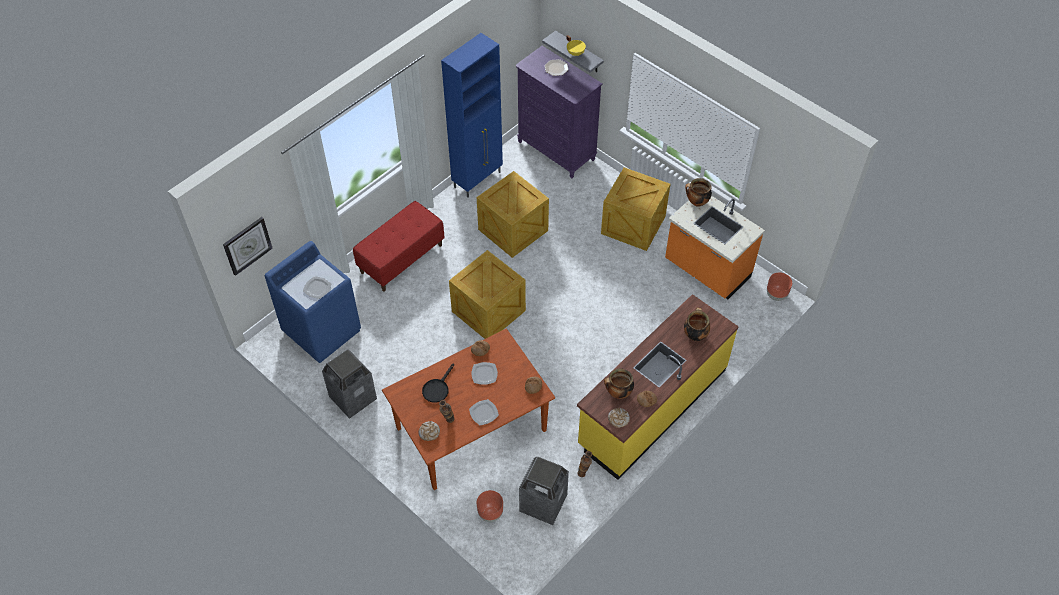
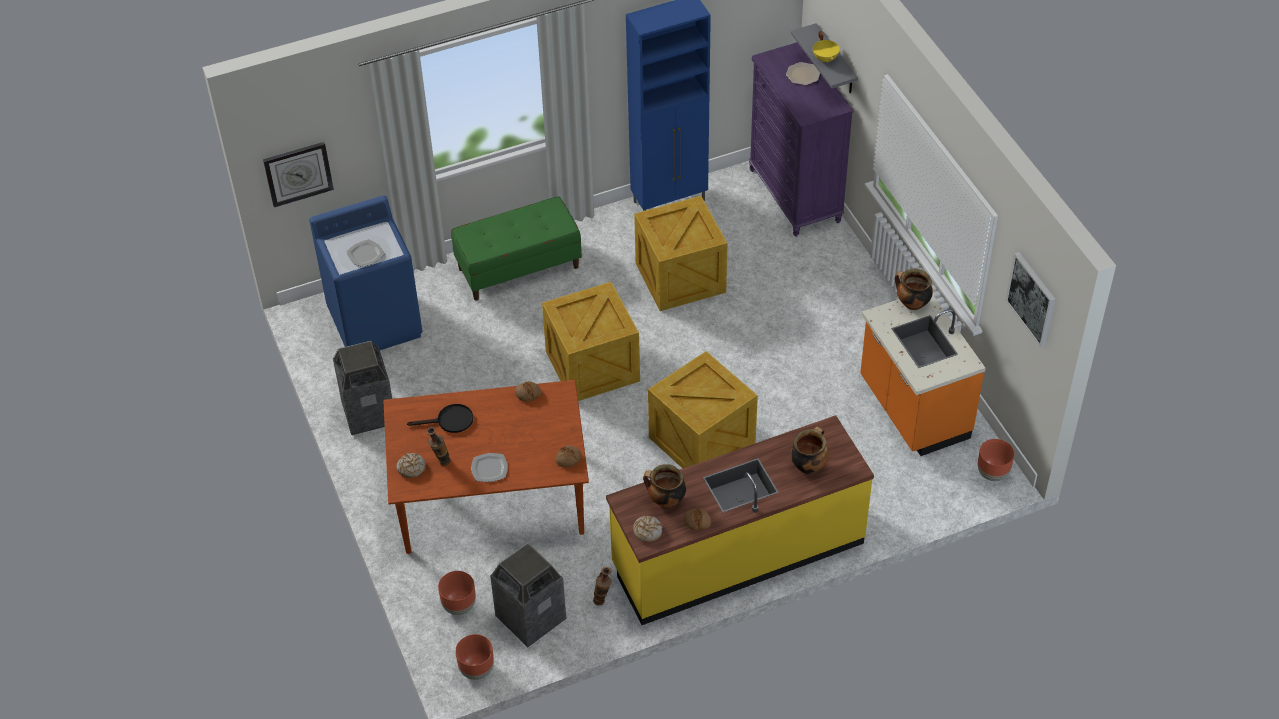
camera: 25 degrees right, 5 degrees down
red bench [353,201,445,292] -> green bench [451,196,582,301]
black frying pan [422,363,454,403] -> black frying pan turned 150 degrees counterclockwise [407,404,473,433]
plate [471,362,498,385] -> none
crate [601,167,670,251] -> crate moved to [648,351,758,469]
none -> brown planter [455,634,494,680]
none -> picture [1006,252,1055,347]

